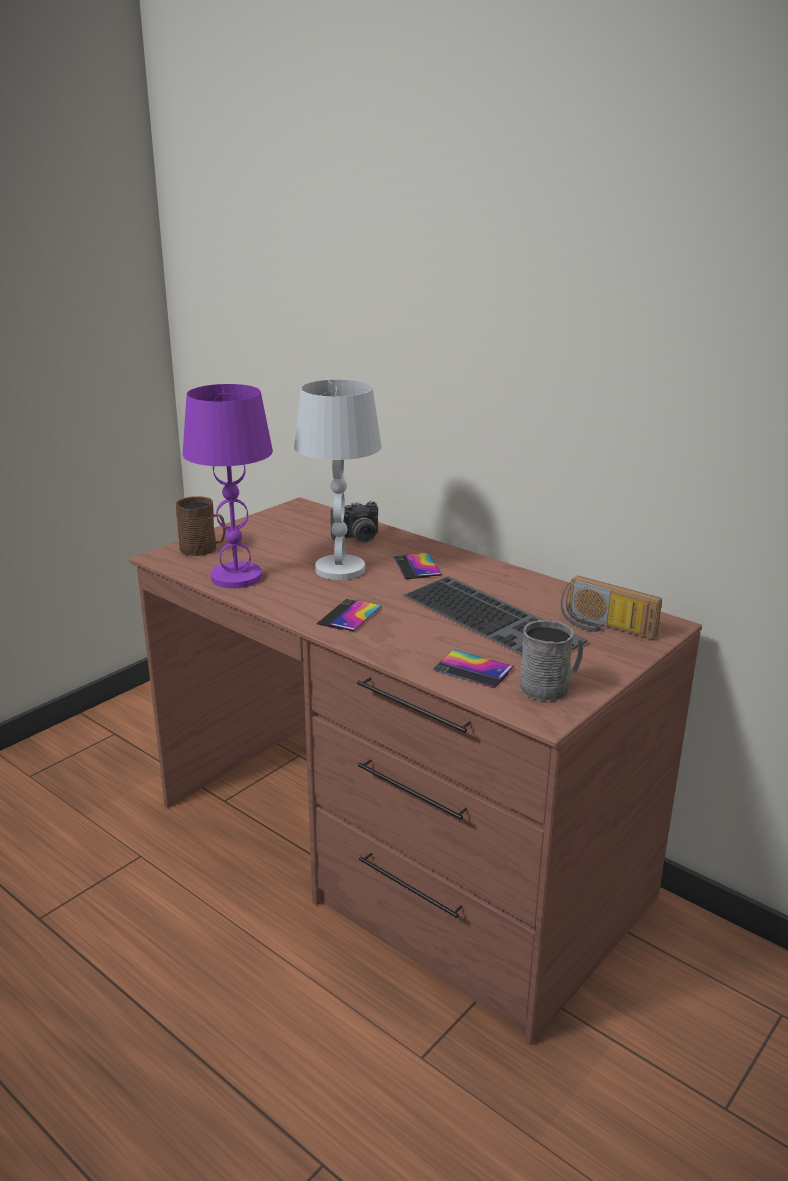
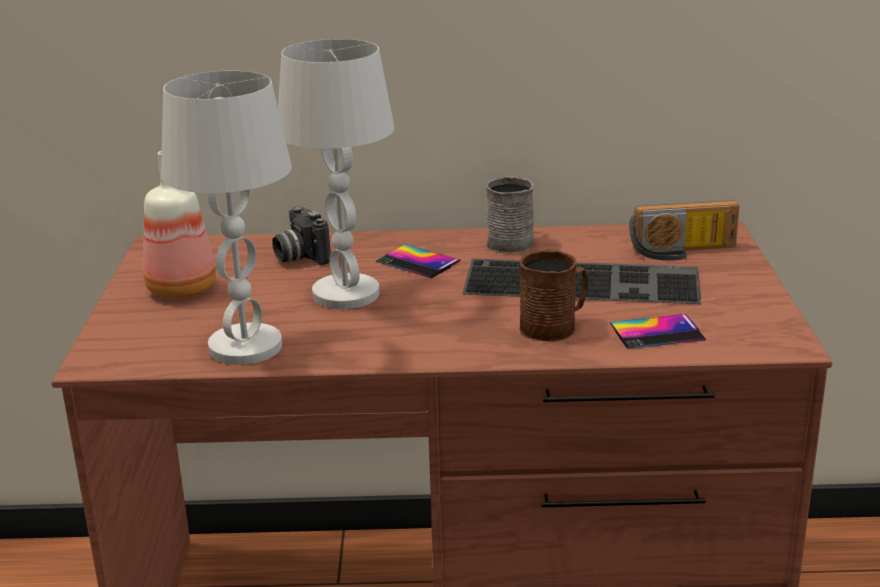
camera: 40 degrees left, 0 degrees up
brown mug [176,496,226,556] -> brown mug moved to [520,250,588,341]
purple table lamp [183,384,273,588] -> white table lamp [161,71,292,365]
phone [317,599,382,632] -> none
camera [330,501,378,542] -> camera turned 120 degrees clockwise [272,206,331,265]
grey mug [519,620,583,702] -> grey mug moved to [486,177,534,254]
none -> bottle [143,151,216,299]

